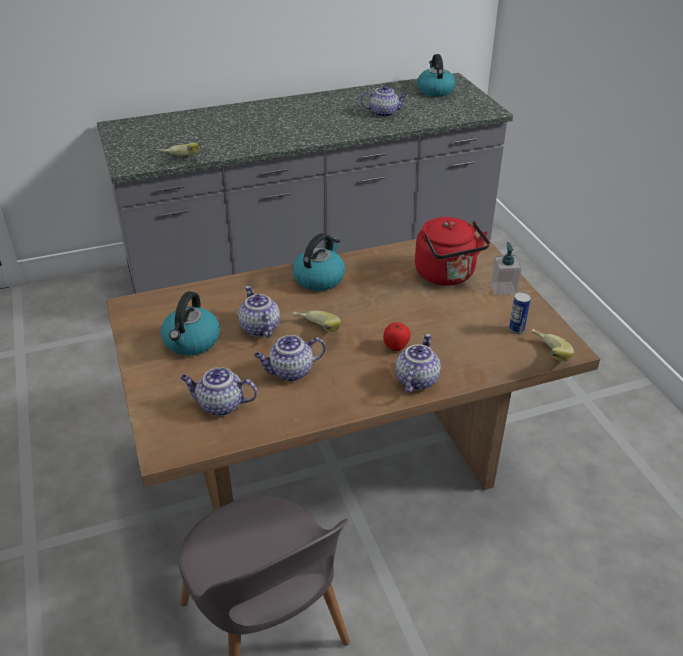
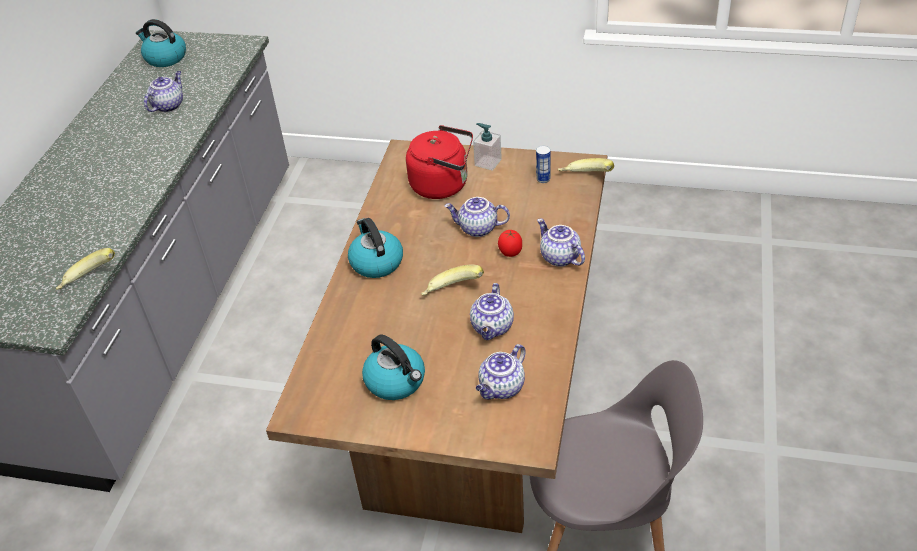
camera: 55 degrees left, 5 degrees up
teapot [238,286,280,338] -> teapot moved to [444,197,510,237]

